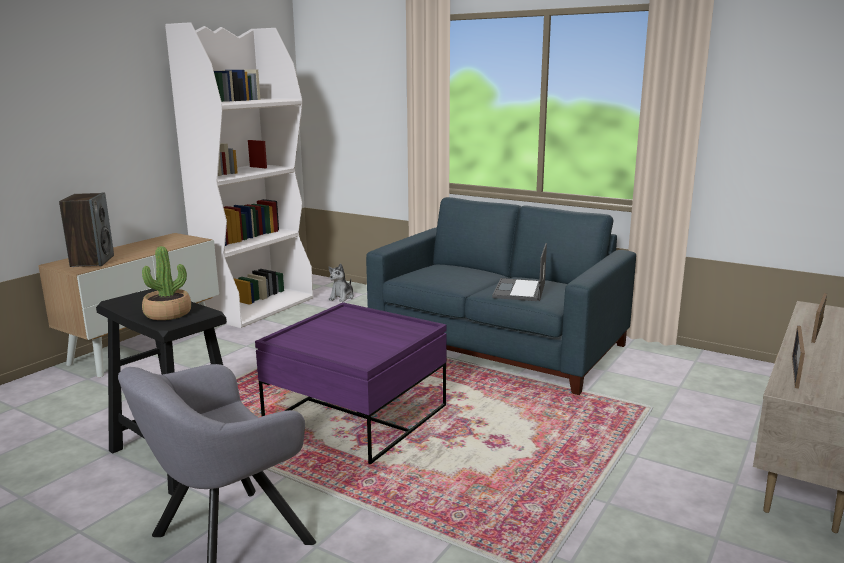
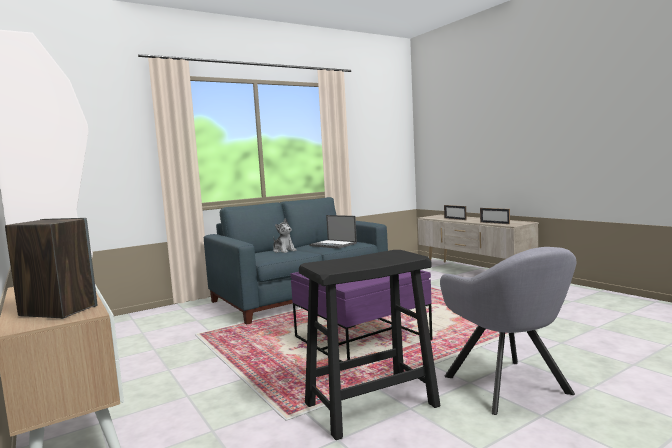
camera: 65 degrees left, 10 degrees down
potted plant [142,246,191,320] -> none
plush toy [329,263,354,302] -> plush toy moved to [273,218,297,253]

